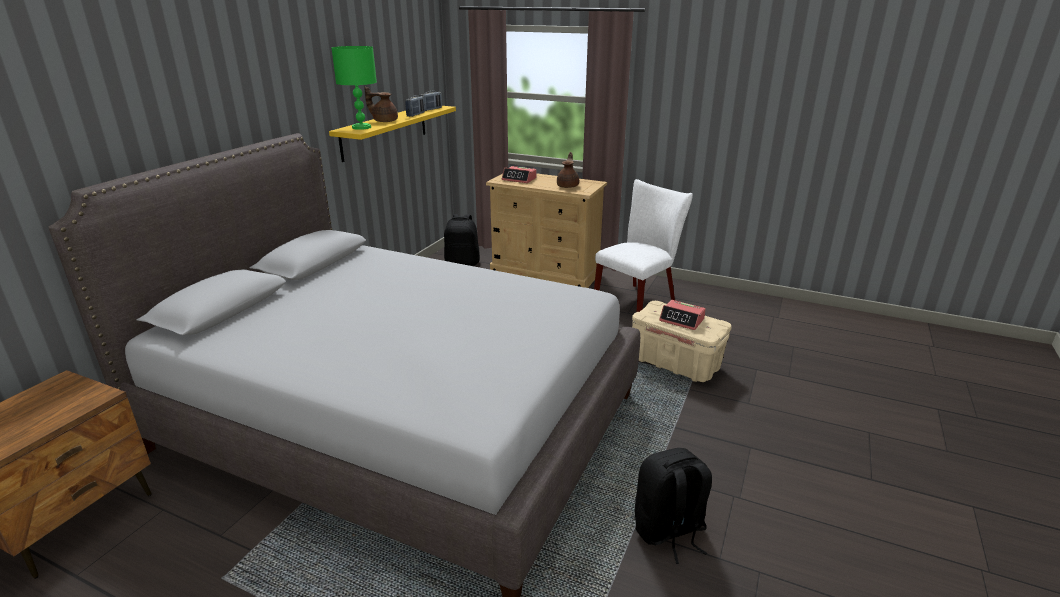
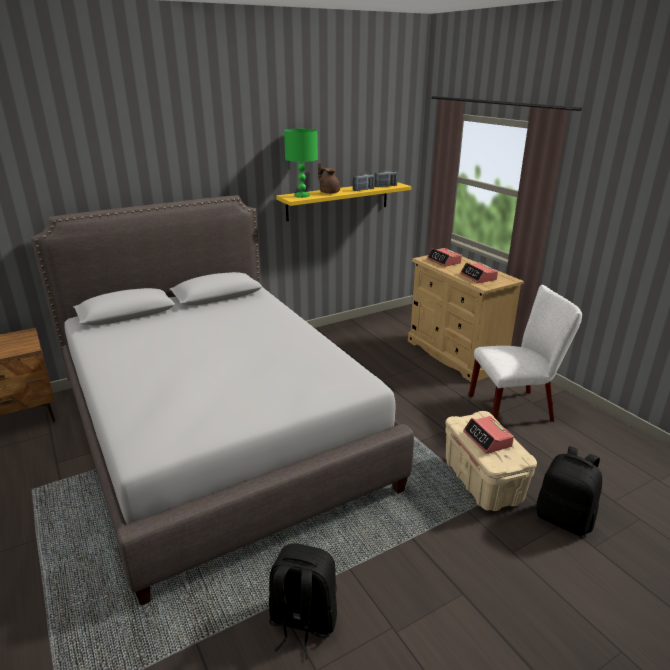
camera: 35 degrees right, 0 degrees up
black backpack [444,214,480,266] -> black backpack moved to [536,446,602,536]
brown teapot [557,152,579,188] -> alarm clock [460,263,498,283]

